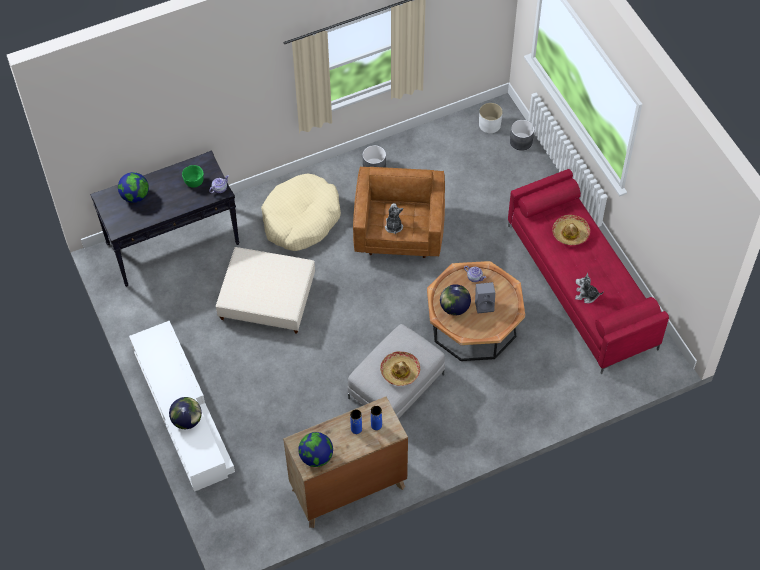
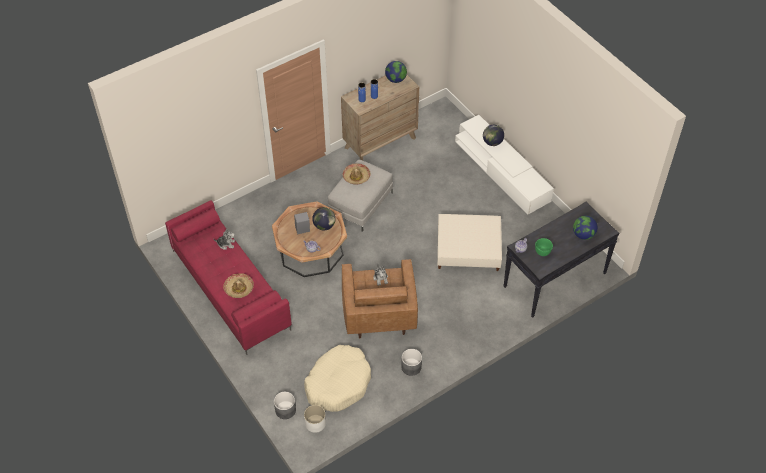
camera: 170 degrees right, 5 degrees down
beige dog bed [261,173,341,251] -> beige dog bed moved to [304,345,371,412]

